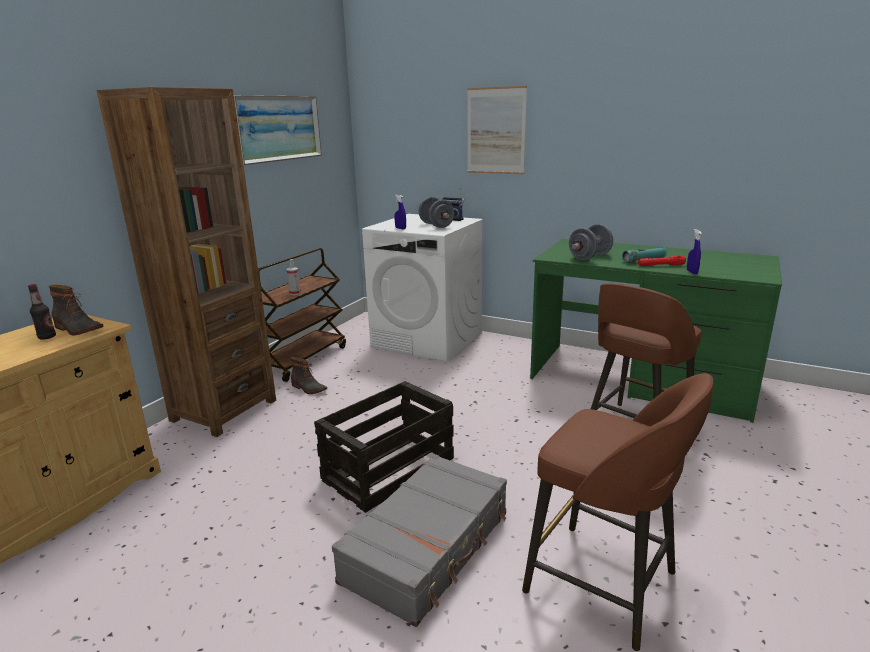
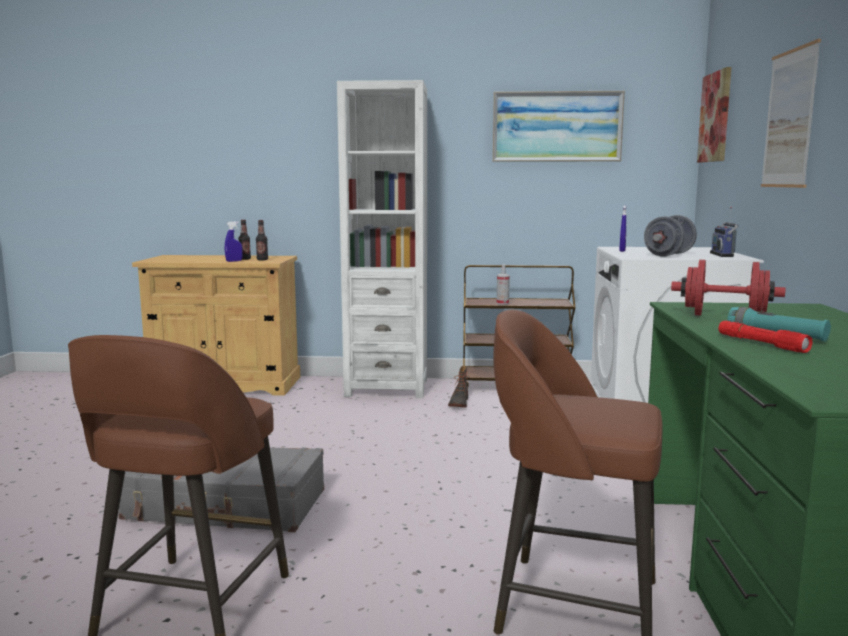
camera: 65 degrees right, 10 degrees down
boot [49,285,104,336] -> bottle [256,220,268,260]
brown bookcase [97,87,276,437] -> white bookcase [337,80,427,398]
crate [314,381,454,513] -> none
grey dumbbell [569,224,613,260] -> red dumbbell [671,260,786,316]
blue spray bottle [687,229,702,274] -> blue spray bottle moved to [225,221,242,262]
none -> picture [697,67,731,163]

